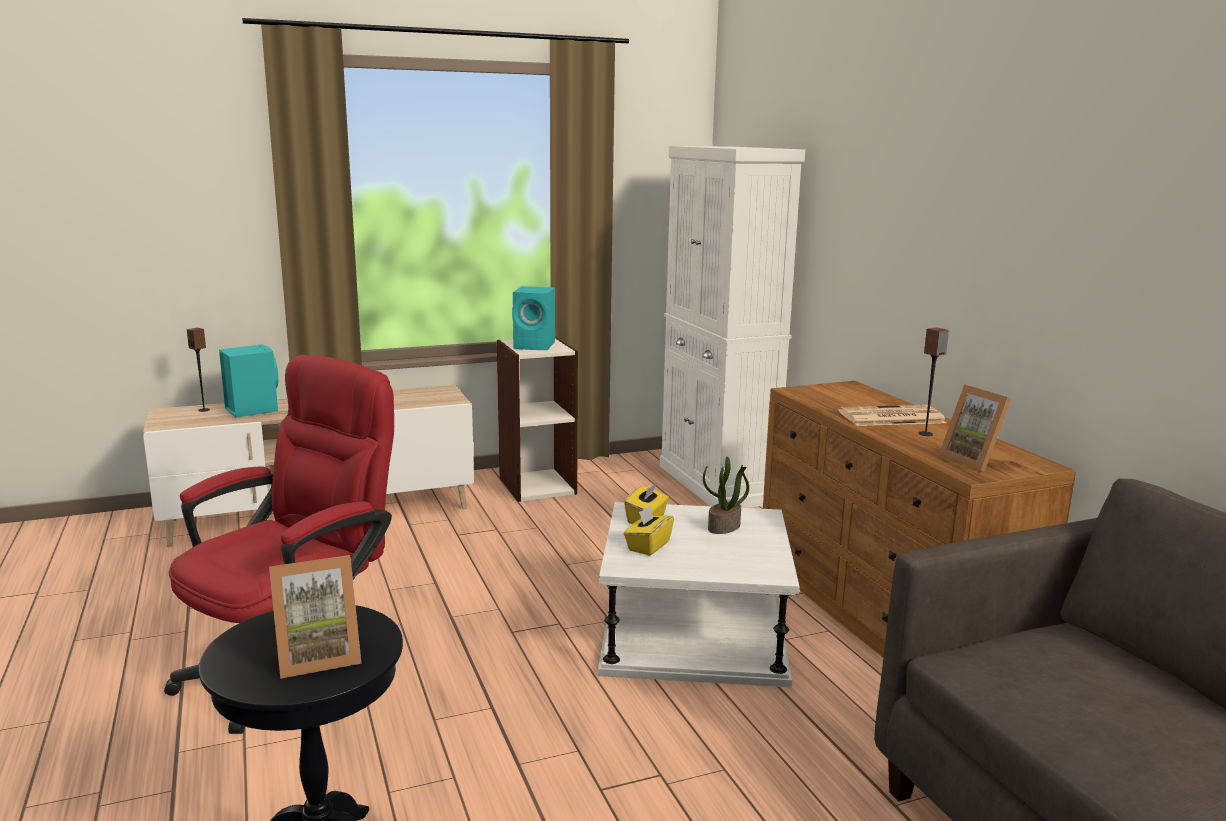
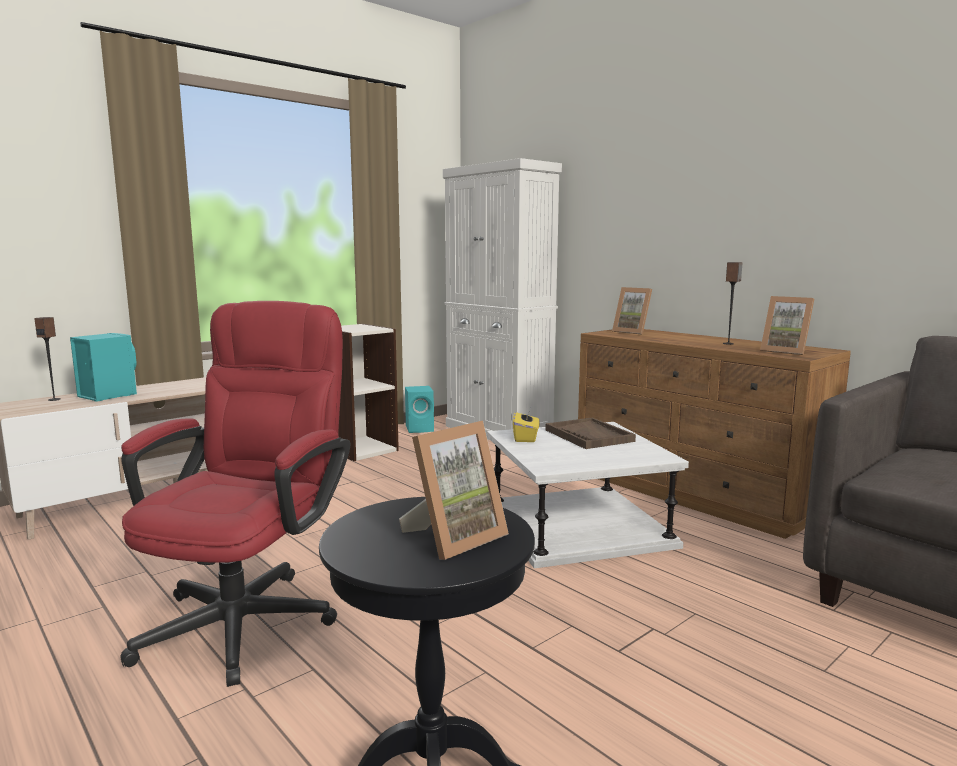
camera: 20 degrees left, 5 degrees down
turquoise speaker [512,286,555,350] -> turquoise speaker moved to [405,386,434,433]
yellow tissue box [624,505,674,556] -> none
potted plant [703,456,749,534] -> brown tray [546,418,636,449]
newspaper [838,405,946,426] -> none
none -> picture frame [612,287,652,335]

